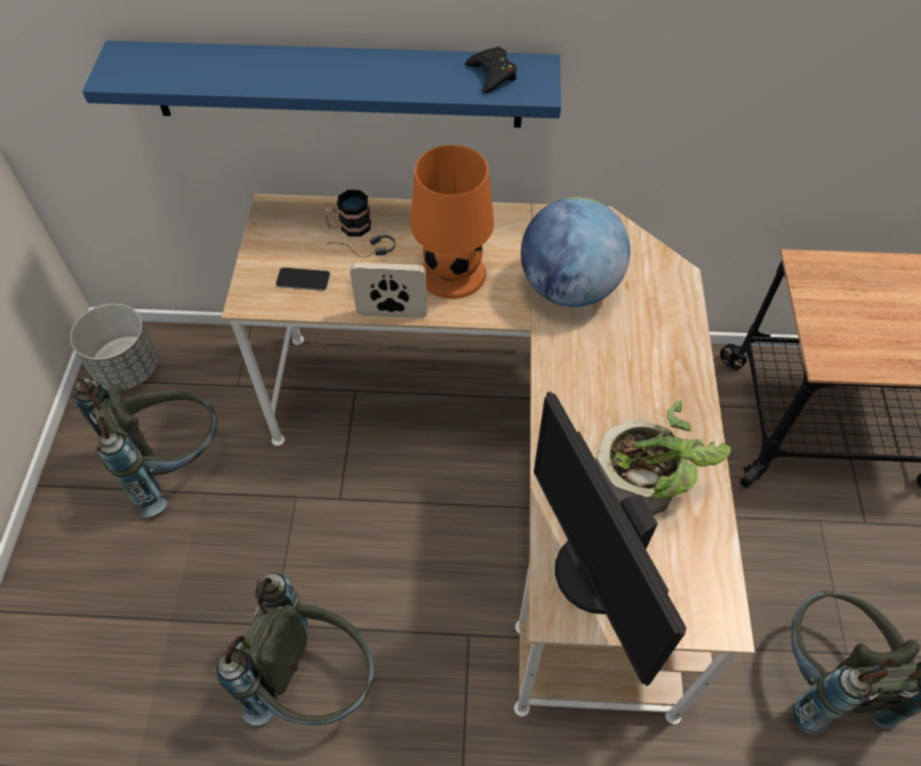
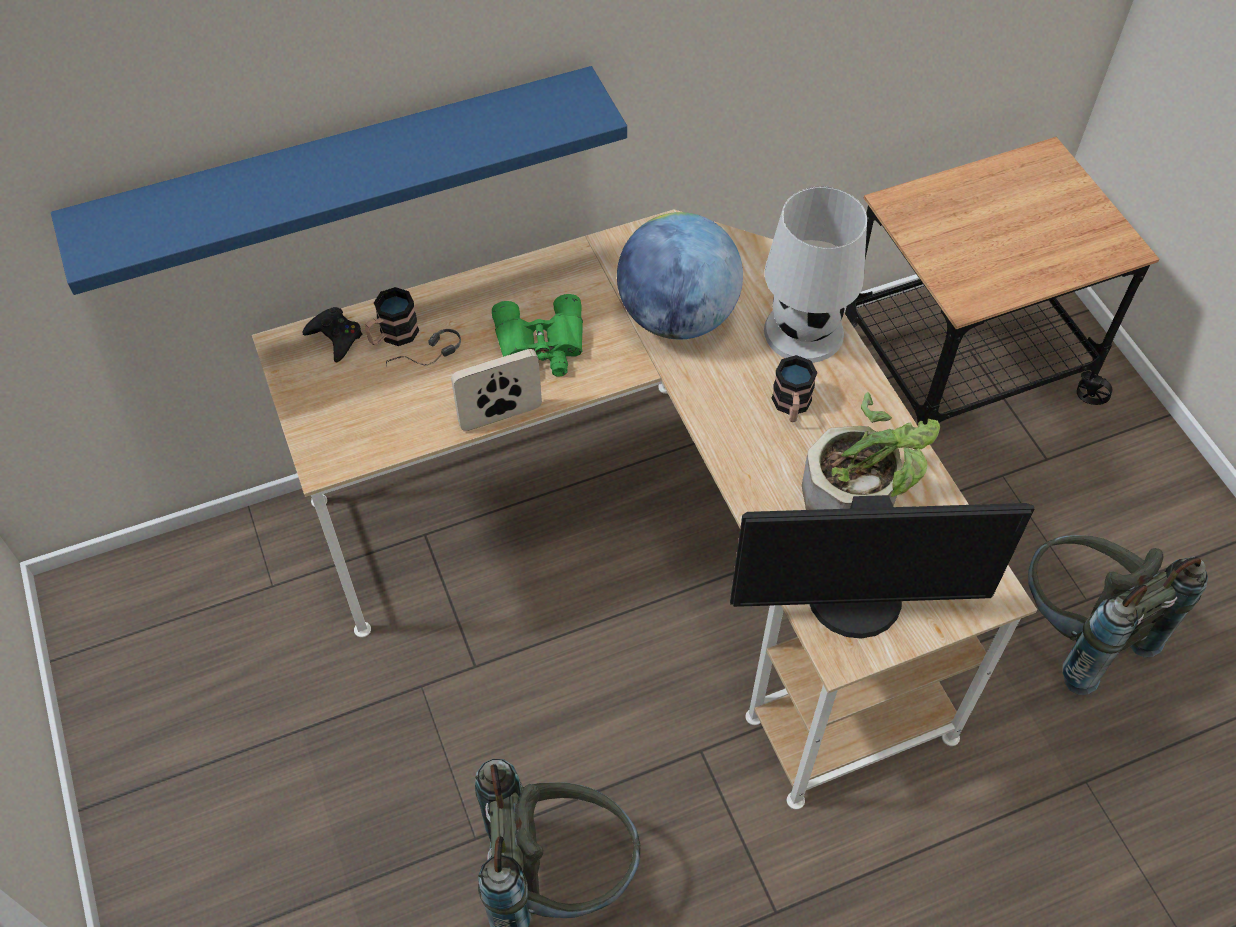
camera: 25 degrees left, 0 degrees up
grey planter [70,304,158,390] -> none
grey backpack [73,379,217,517] -> none
phone [276,268,330,291] -> none
orange table lamp [410,145,494,299] -> green binoculars [492,294,583,377]
black game controller [465,46,517,93] -> black game controller moved to [302,307,362,362]
monitor [534,392,686,686] -> monitor turned 45 degrees counterclockwise [730,495,1034,639]
none -> white table lamp [764,186,867,363]
none -> mug [772,355,817,422]

